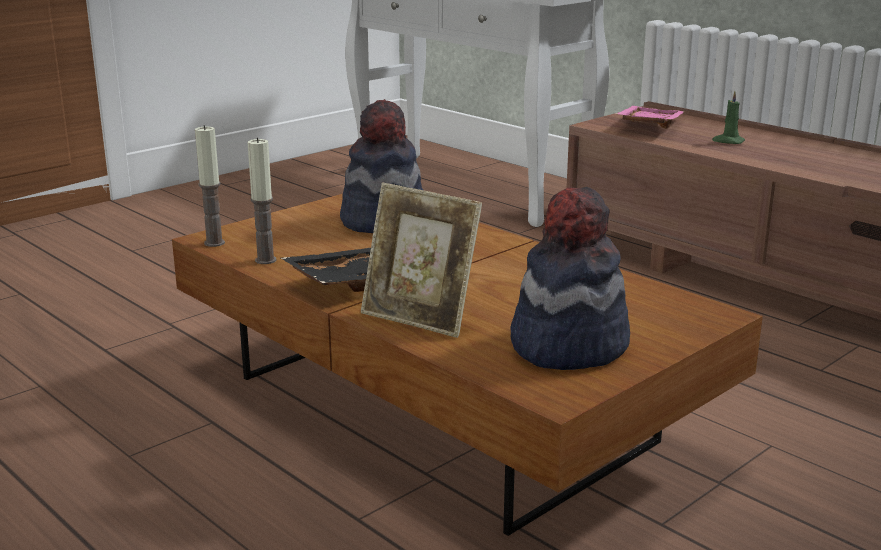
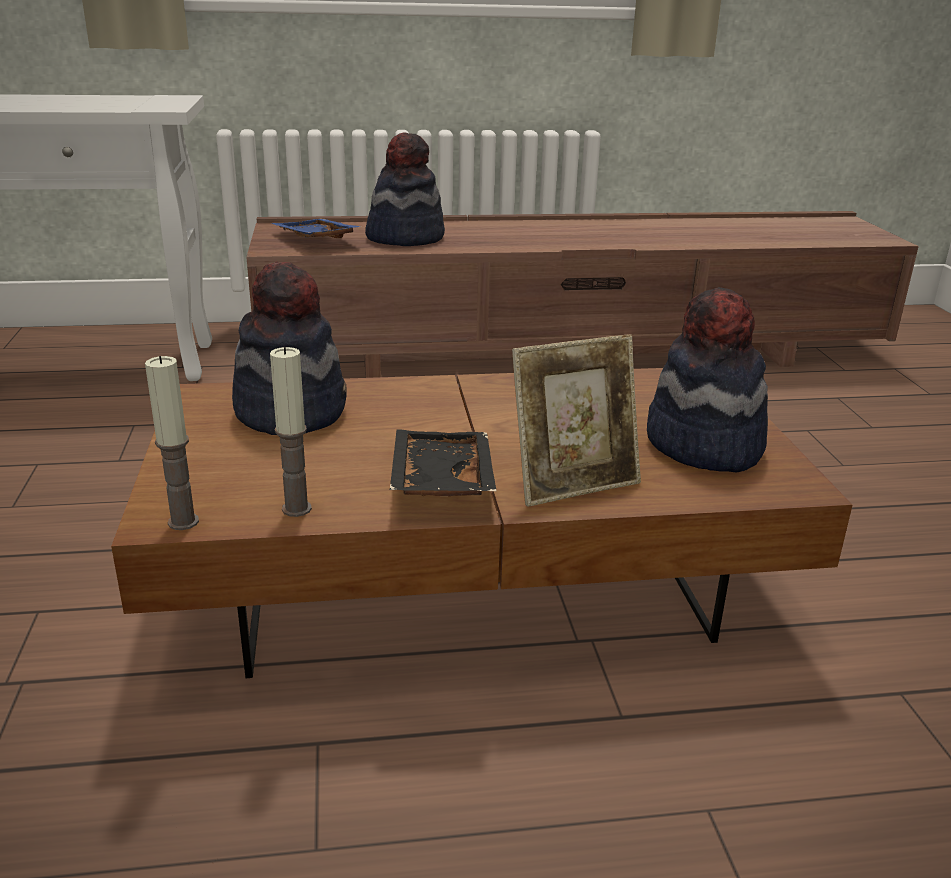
camera: 55 degrees left, 5 degrees up
pink tray [615,106,685,129] -> blue tray [271,219,362,238]
green candle [712,91,745,144] -> hat [365,132,445,246]

